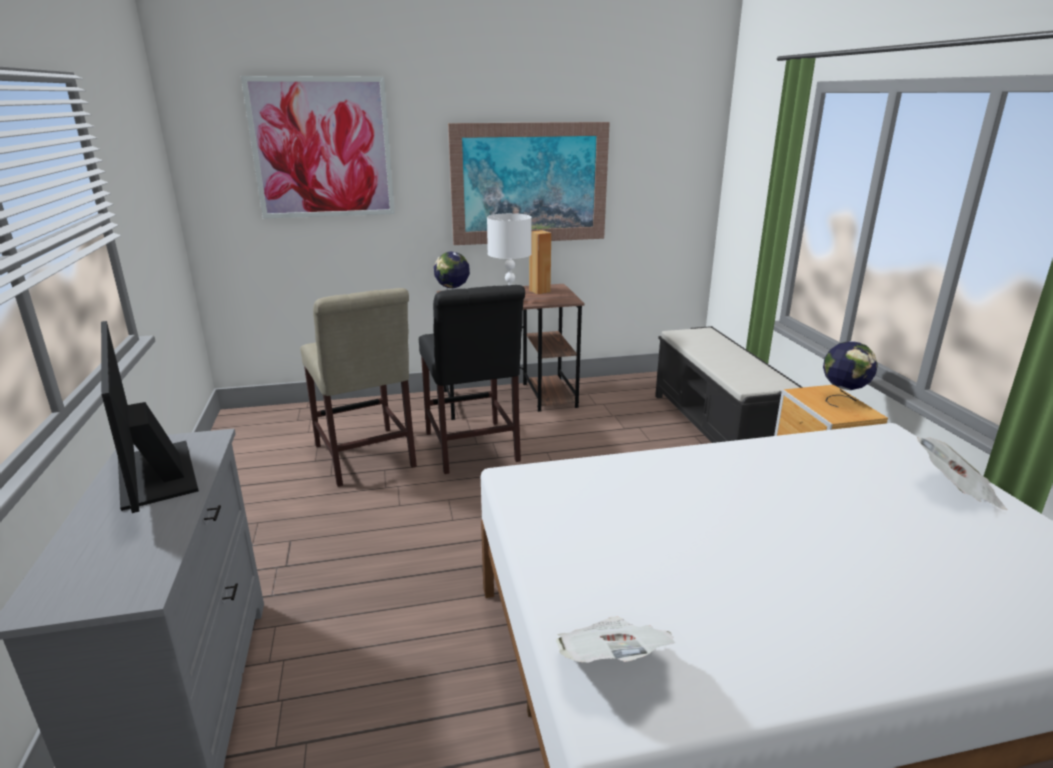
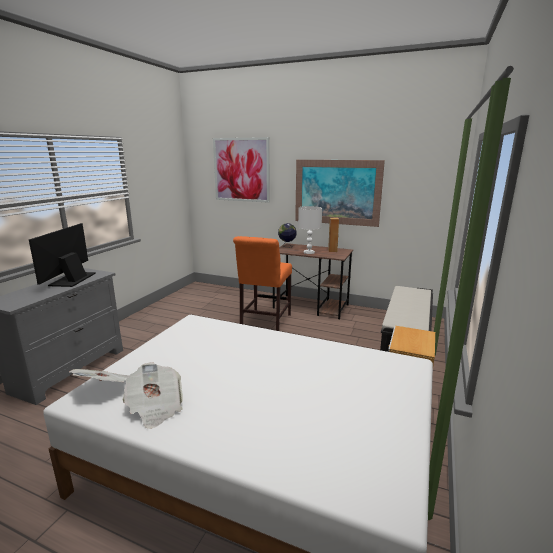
camera: 35 degrees right, 5 degrees down
beige chair [300,288,417,487] -> none
black chair [419,285,525,474] -> orange chair [233,236,292,331]
globe [823,341,878,407] -> none
newspaper [917,437,1008,510] -> newspaper moved to [123,362,183,429]

